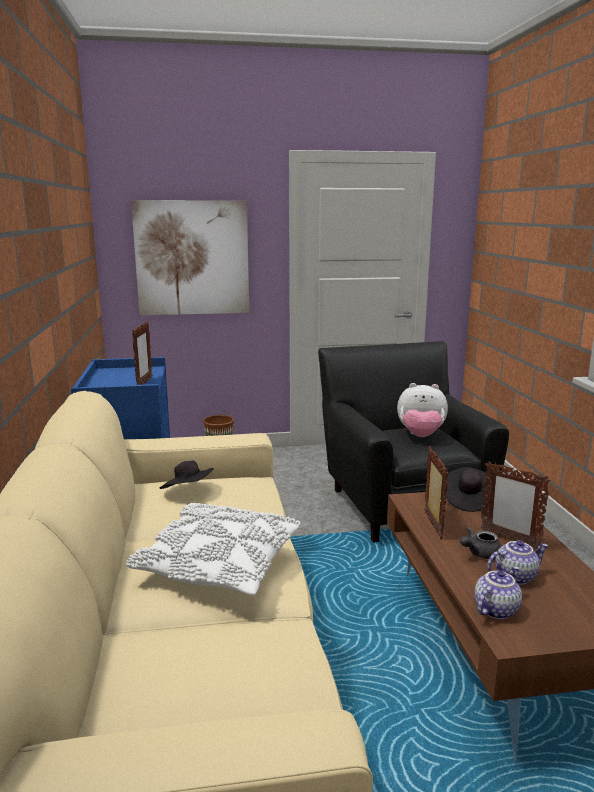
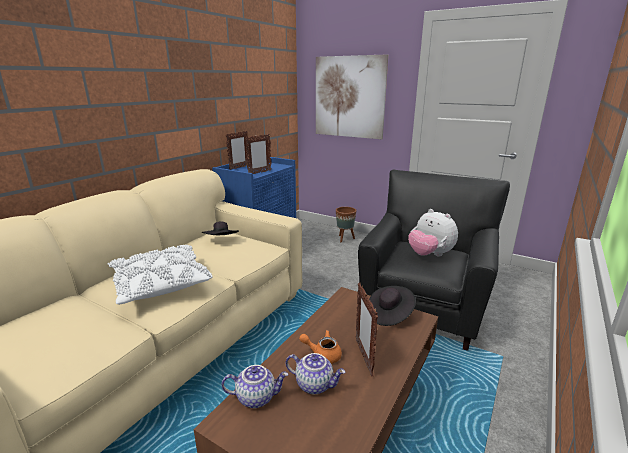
camera: 40 degrees right, 5 degrees up
picture frame [424,446,448,539] -> picture frame moved to [226,130,249,170]
grey teapot [460,527,502,559] -> orange teapot [299,330,342,364]

